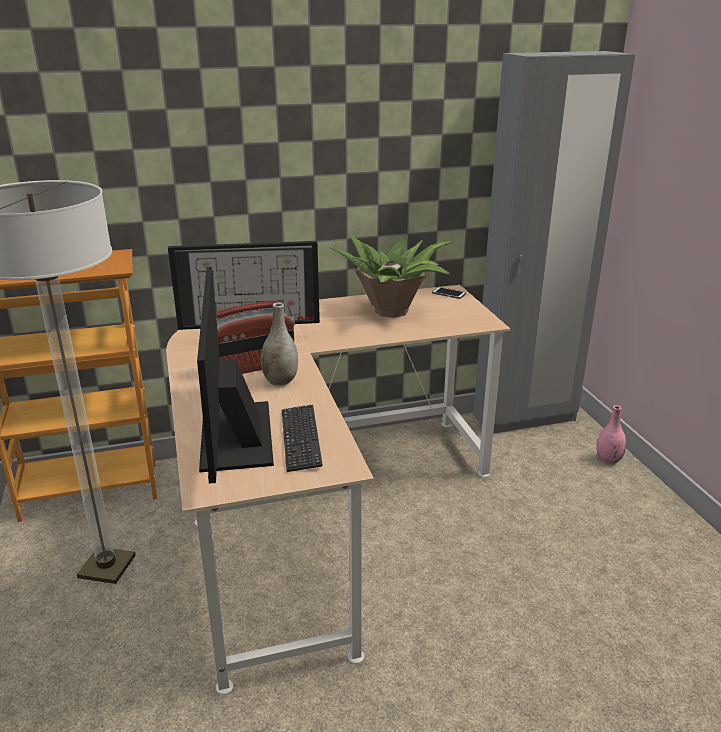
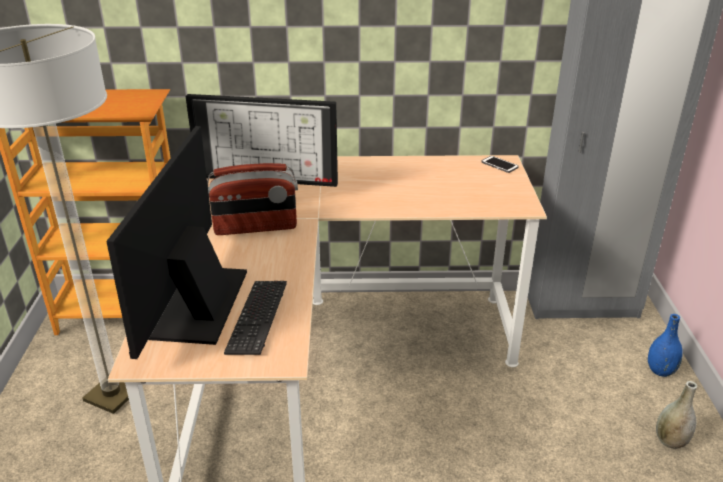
camera: 15 degrees right, 5 degrees up
grey vase [261,303,298,386] -> grey vase moved to [656,381,697,449]
potted plant [329,235,454,318] -> none
pink vase [596,405,626,464] -> blue vase [648,314,683,377]

